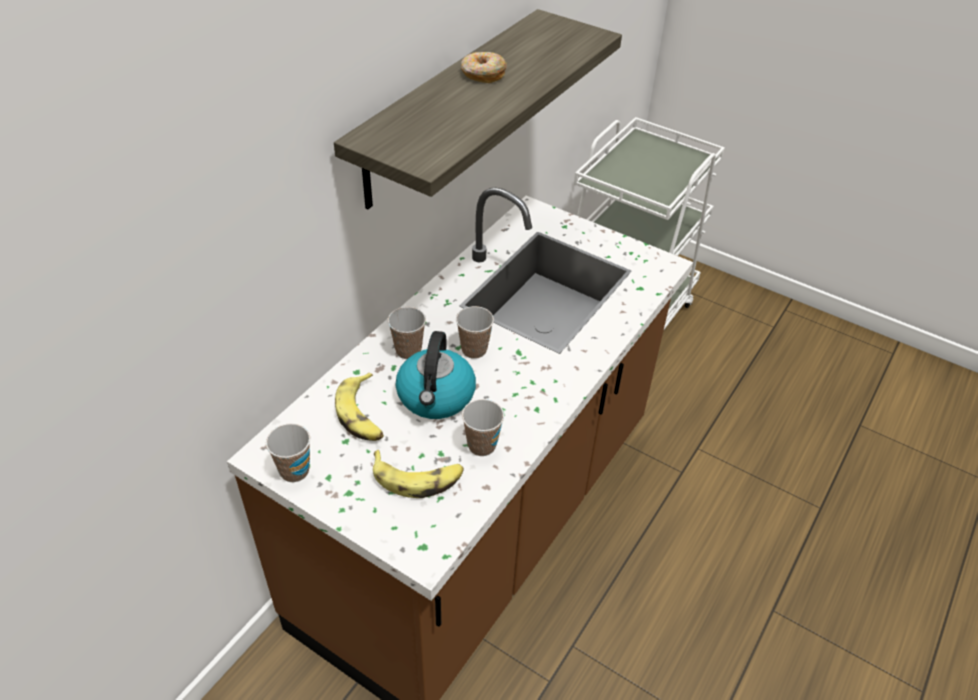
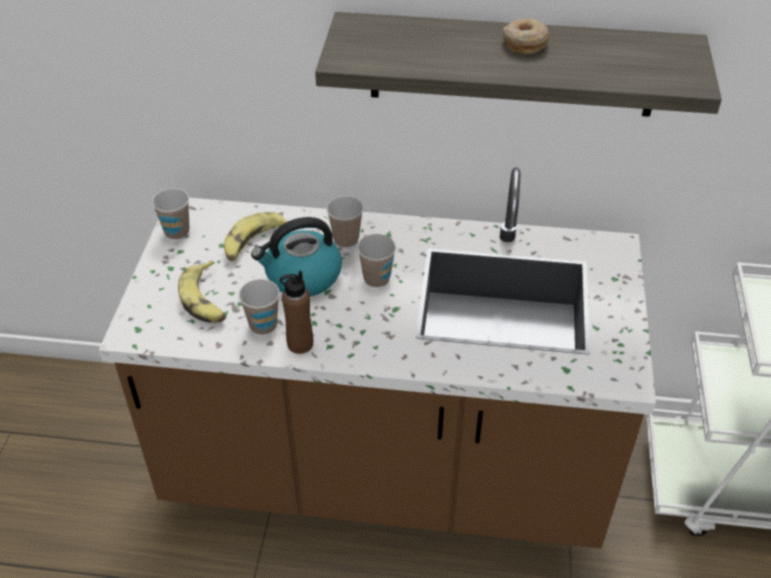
camera: 65 degrees right, 0 degrees up
none -> brown bottle [280,271,313,354]

